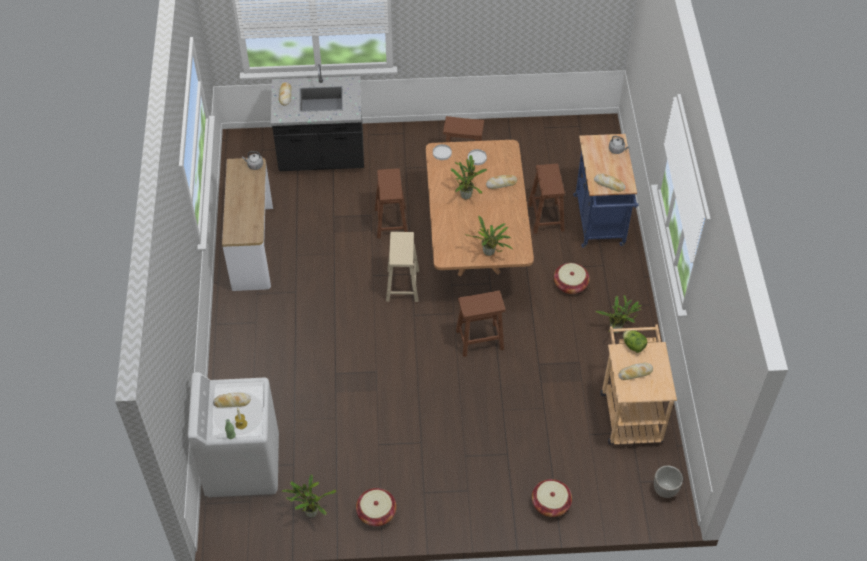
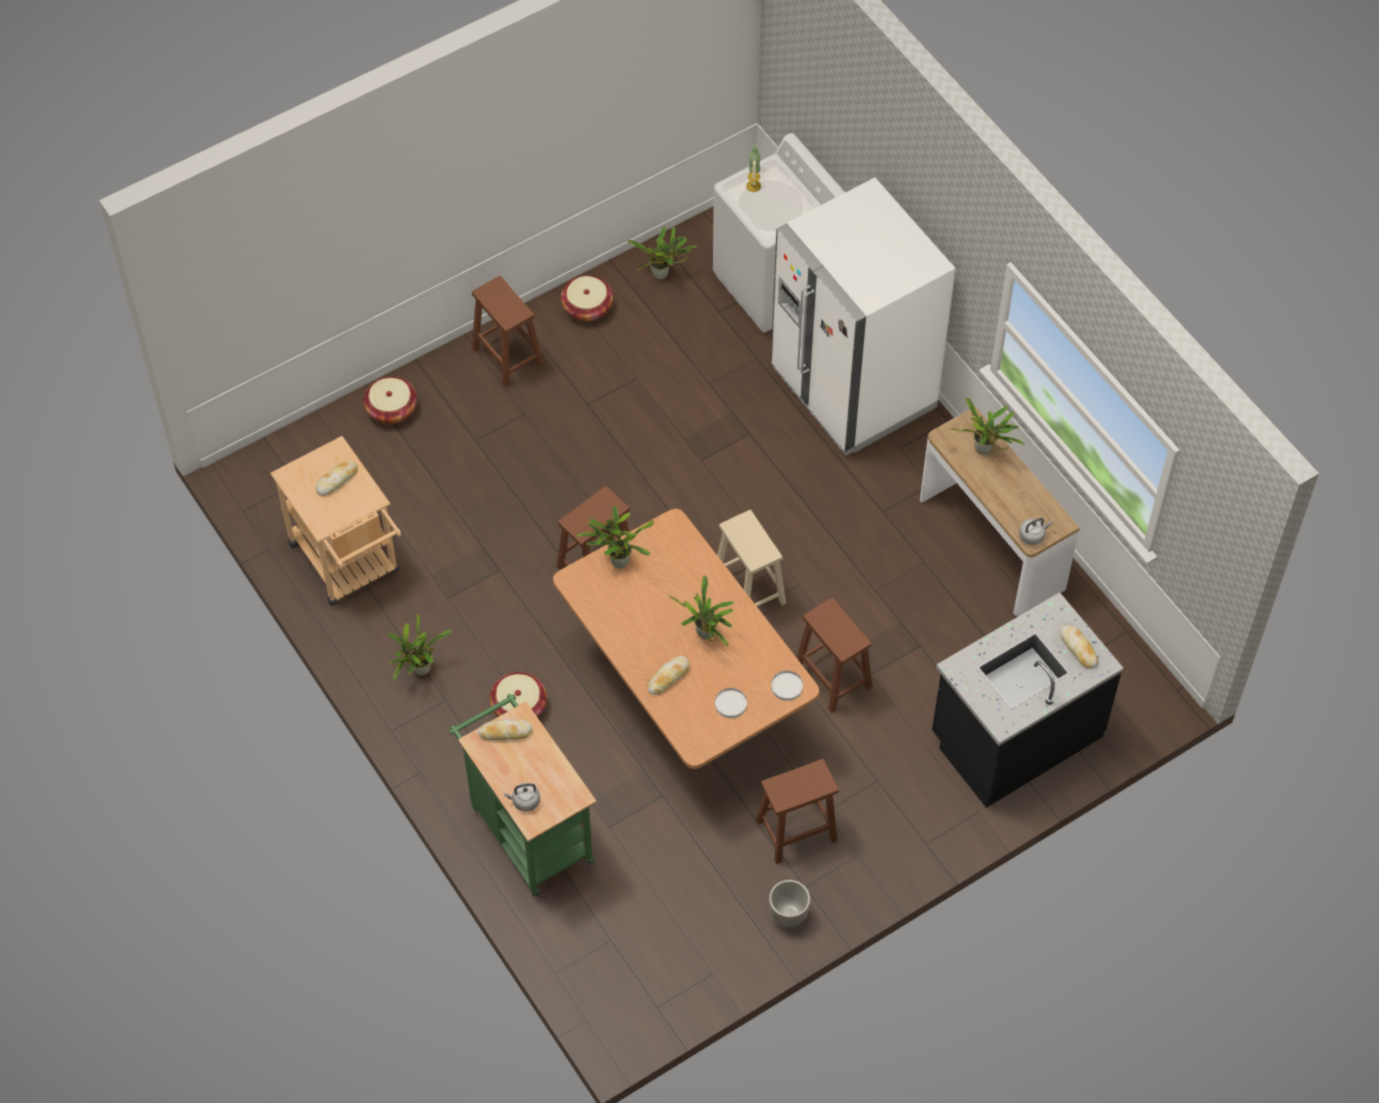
camera: 150 degrees right, 5 degrees up
bread [213,393,251,408] -> none
brown stool [528,164,565,234] -> brown stool moved to [472,276,544,387]
blue cart [573,134,638,248] -> green cart [449,694,596,897]
lettuce [623,330,647,353] -> none
planter [654,465,683,498] -> planter moved to [769,880,811,927]
none -> white fridge [771,177,956,455]
none -> potted plant [948,398,1025,455]

